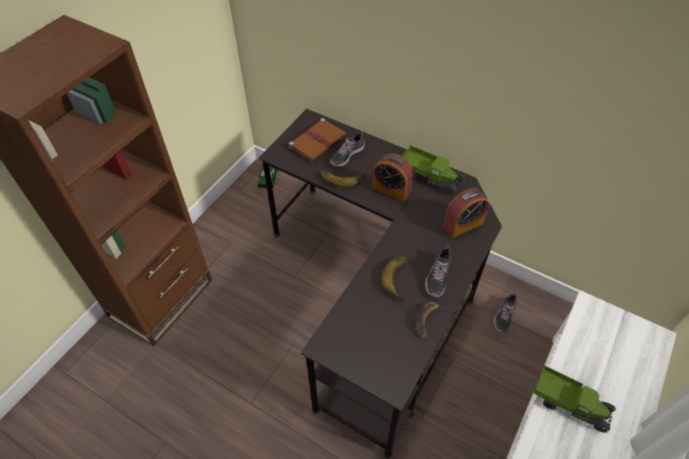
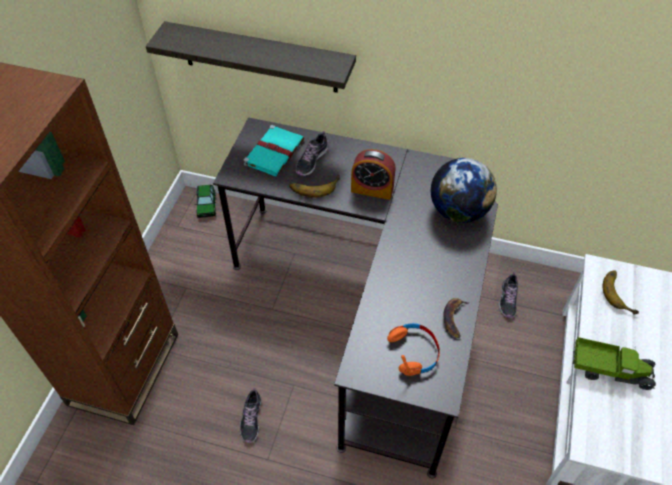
camera: 15 degrees left, 0 degrees up
brown book [289,118,347,162] -> turquoise book [243,125,304,176]
banana [381,257,407,302] -> banana moved to [602,270,639,314]
toy truck [402,145,465,195] -> none
shoe [425,245,451,297] -> shoe moved to [240,388,261,443]
alarm clock [443,188,489,238] -> globe [431,158,497,223]
none -> shelf [146,21,356,93]
none -> orange headphones [387,323,440,376]

